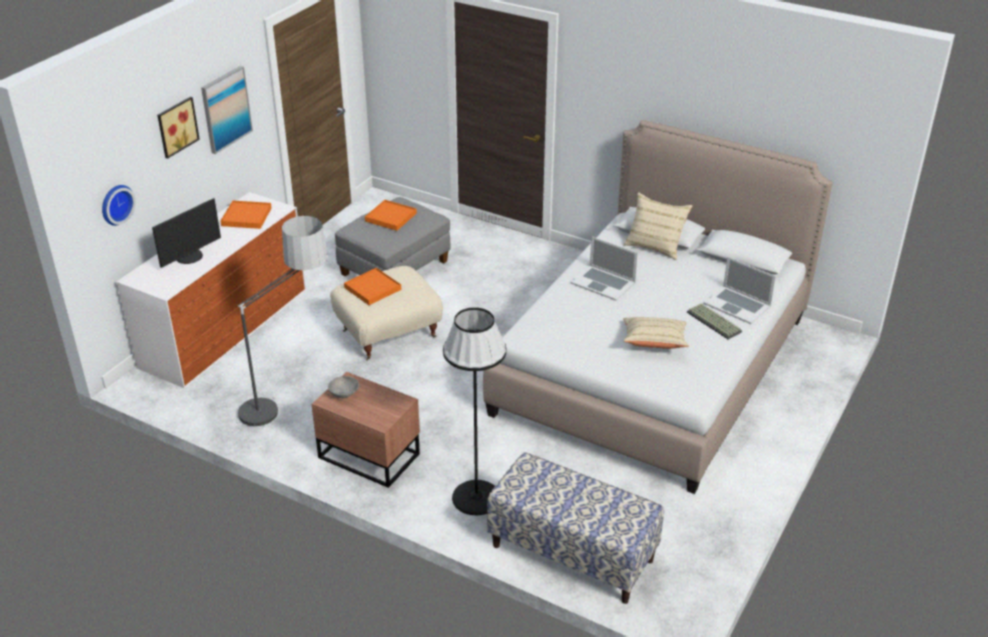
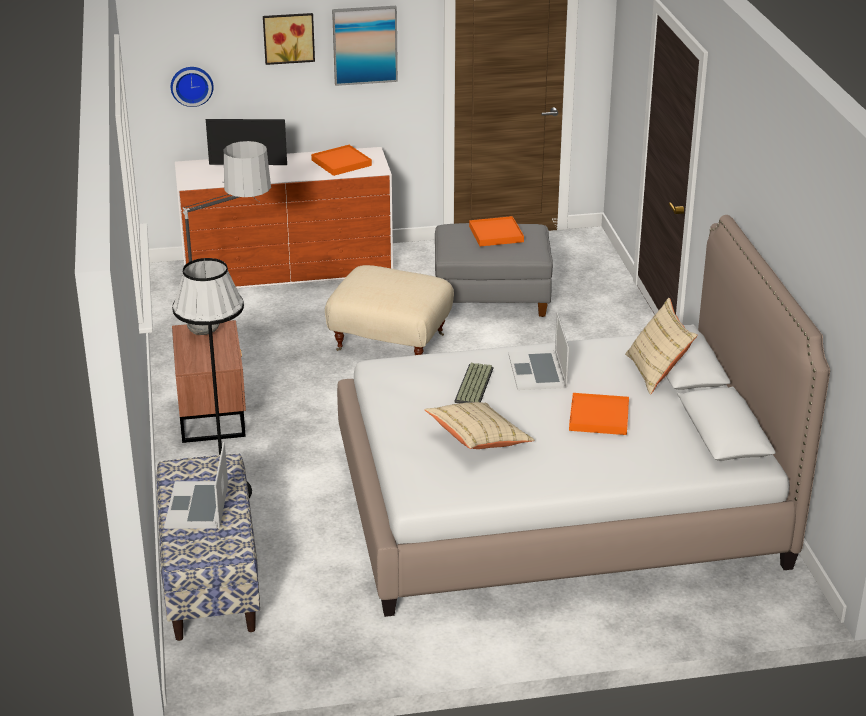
camera: 50 degrees right, 5 degrees down
orange tray [344,268,401,305] -> orange tray moved to [569,393,629,435]
keyboard [687,303,742,339] -> keyboard moved to [454,363,493,403]
laptop [703,257,776,324] -> laptop moved to [164,442,228,529]

